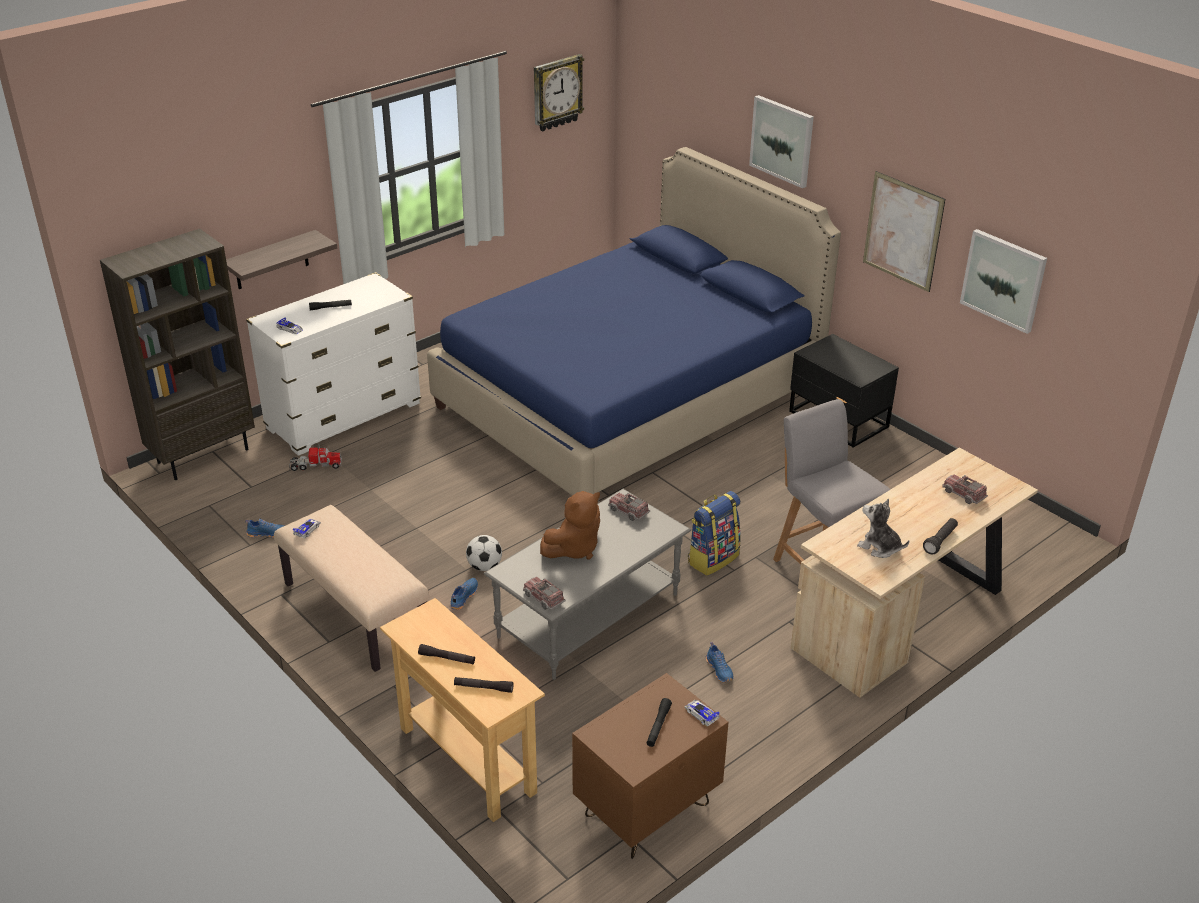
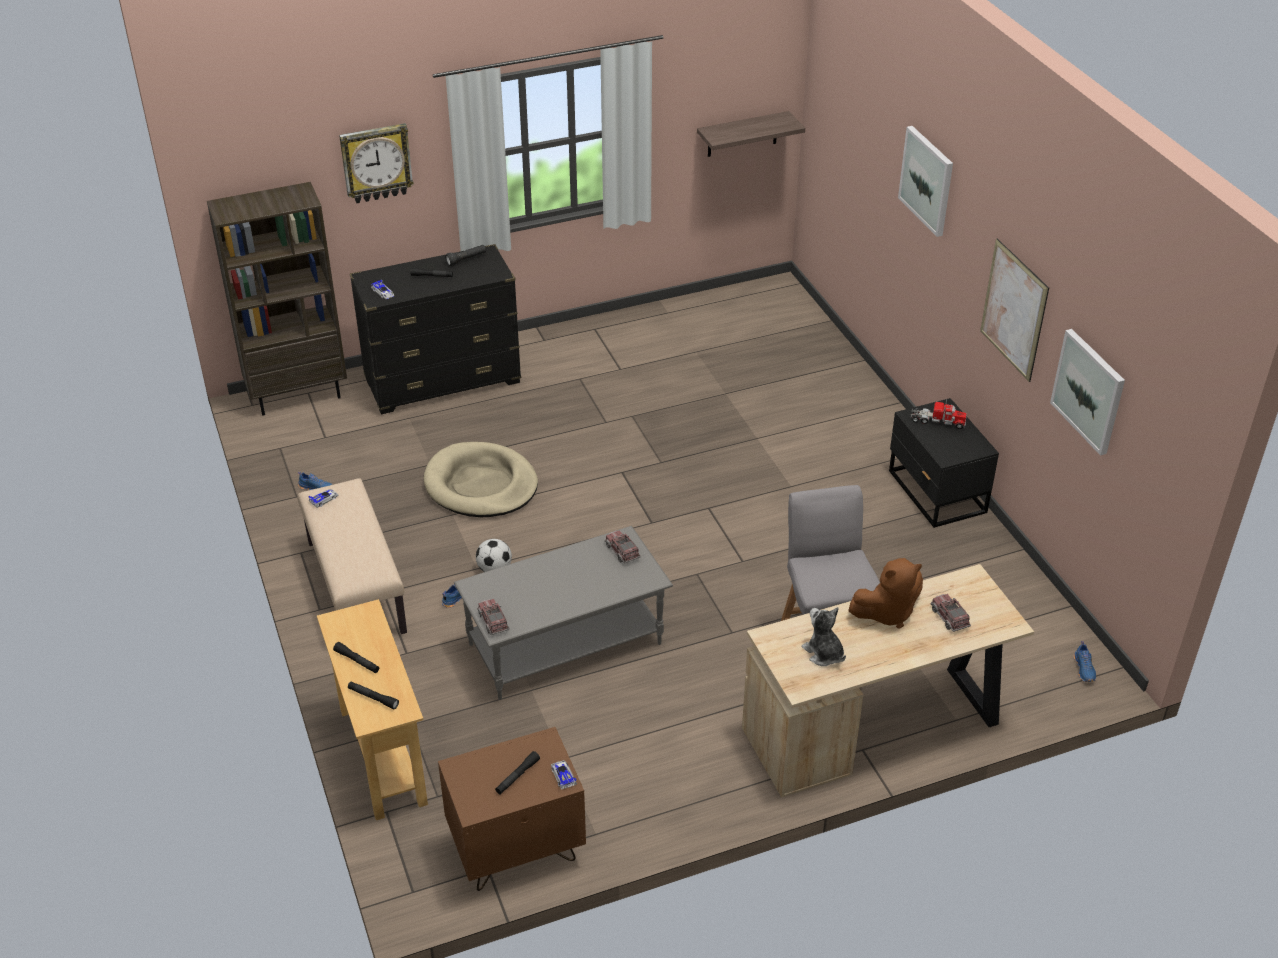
camera: 20 degrees right, 5 degrees up
shelf [226,230,337,289] -> shelf moved to [697,111,805,157]
white dresser [246,272,421,456] -> black dresser [350,244,521,414]
toy truck [289,446,342,471] -> toy truck moved to [910,400,967,429]
blue bed [427,147,841,495] -> none
wall clock [534,54,584,132] -> wall clock moved to [339,123,414,203]
brown plush toy [540,491,600,559] -> brown plush toy moved to [848,558,923,629]
backpack [688,491,741,576] -> none
blue shoe [706,642,734,682] -> blue shoe moved to [1073,641,1096,682]
black flashlight [923,518,958,554] -> black flashlight moved to [445,245,486,266]
none -> beige dog bed [424,442,538,517]

